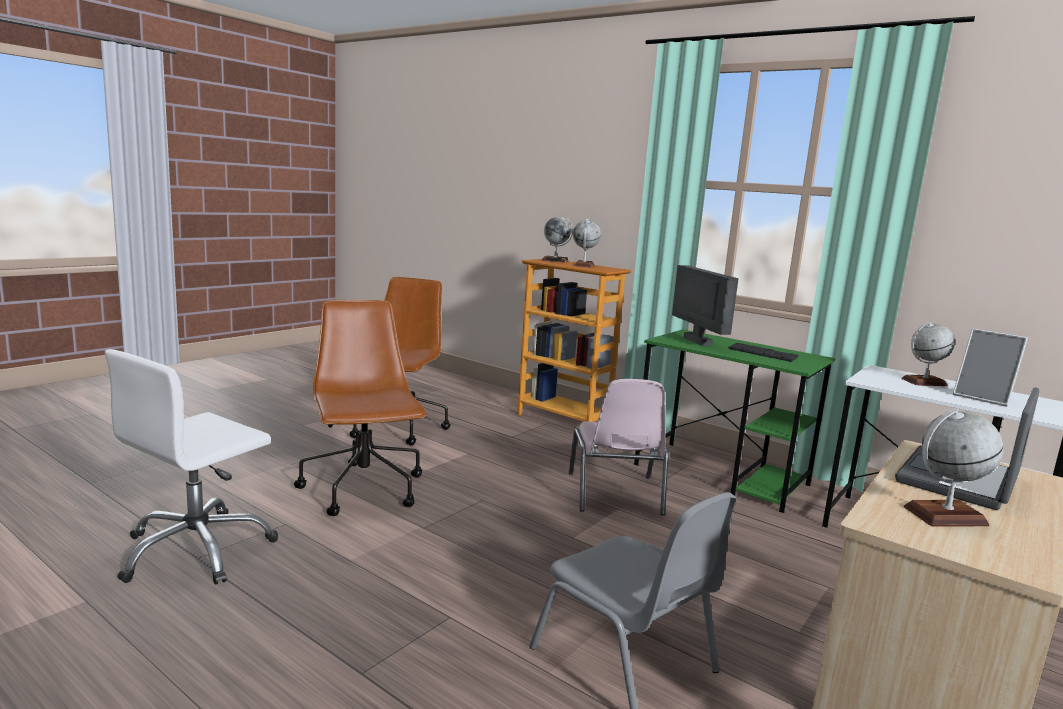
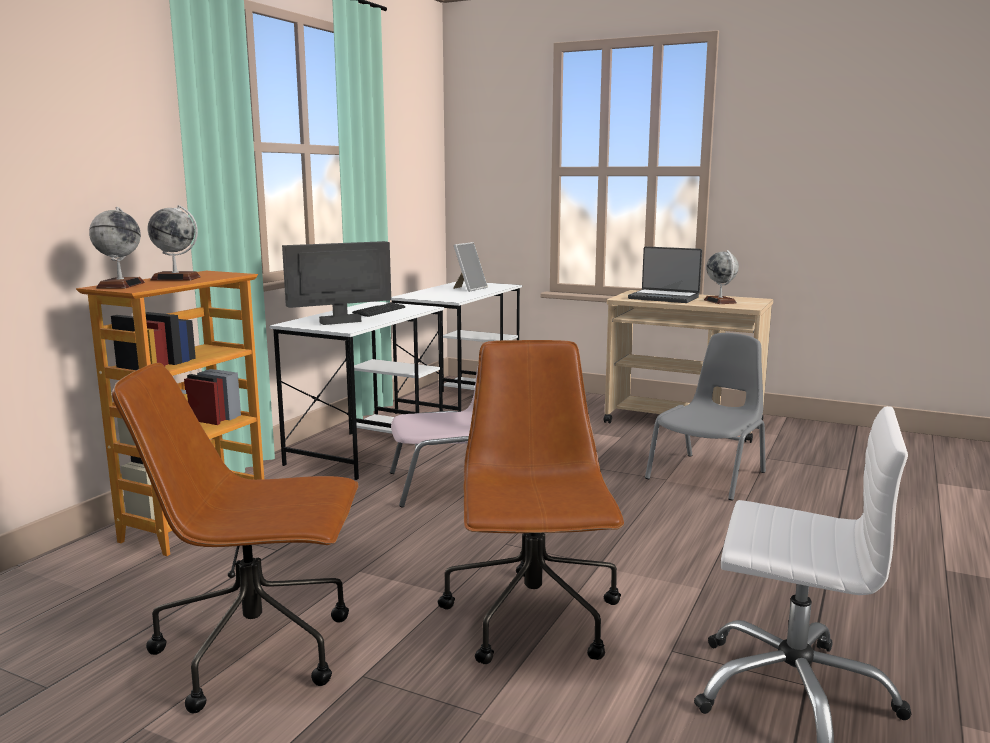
camera: 100 degrees left, 0 degrees up
brown office chair [294,300,426,516] -> brown office chair turned 120 degrees clockwise [438,340,624,664]
green desk [634,329,835,513] -> white desk [269,301,444,480]
globe [901,321,955,386] -> none

